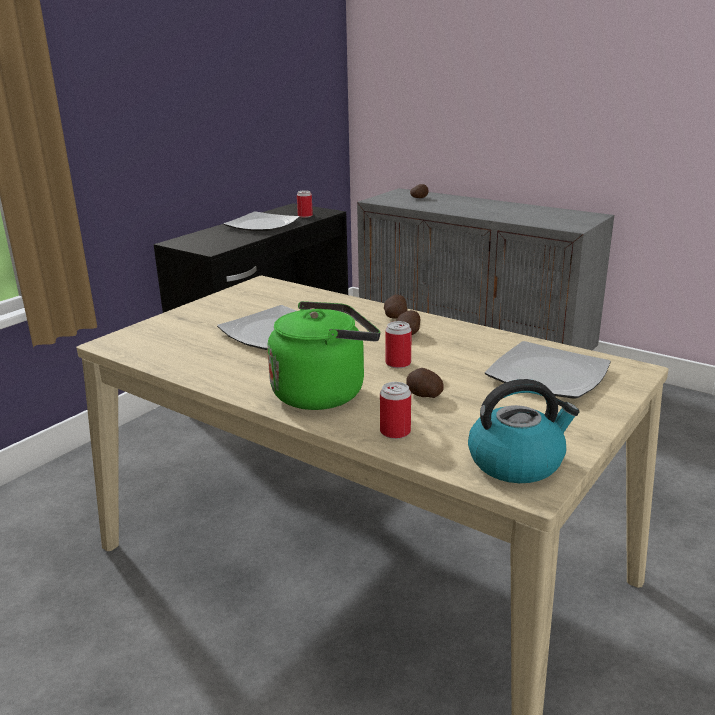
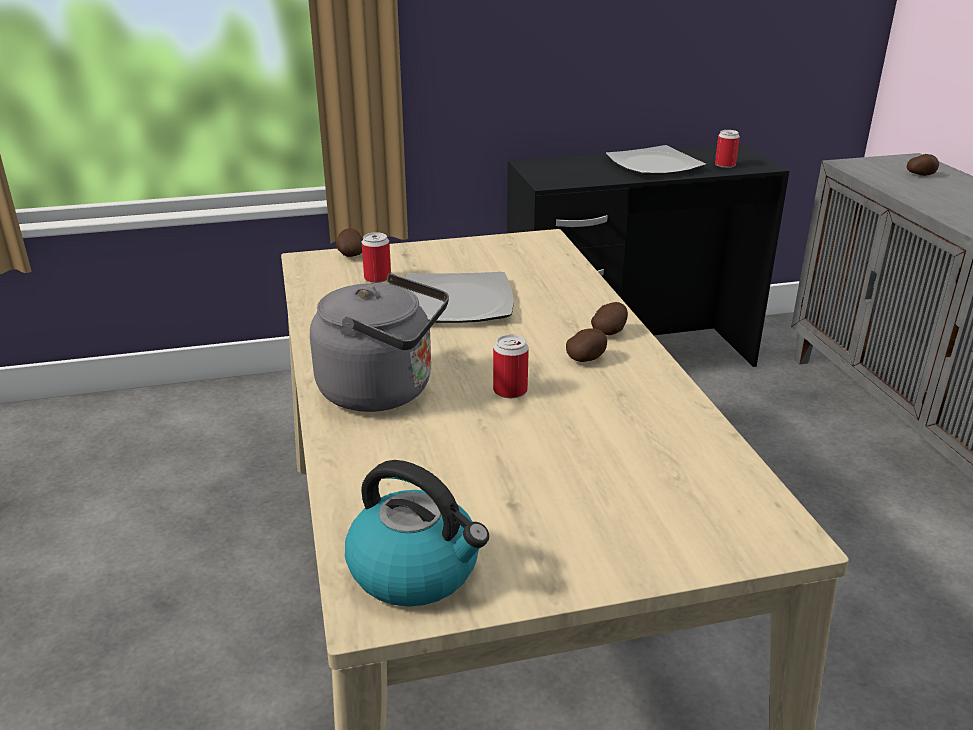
camera: 40 degrees right, 5 degrees up
green kettle [267,301,380,410] -> grey kettle [310,274,449,412]
can [380,382,411,439] -> can moved to [362,232,391,283]
potato [406,368,444,398] -> potato moved to [336,228,363,257]
plate [485,341,611,399] -> none

